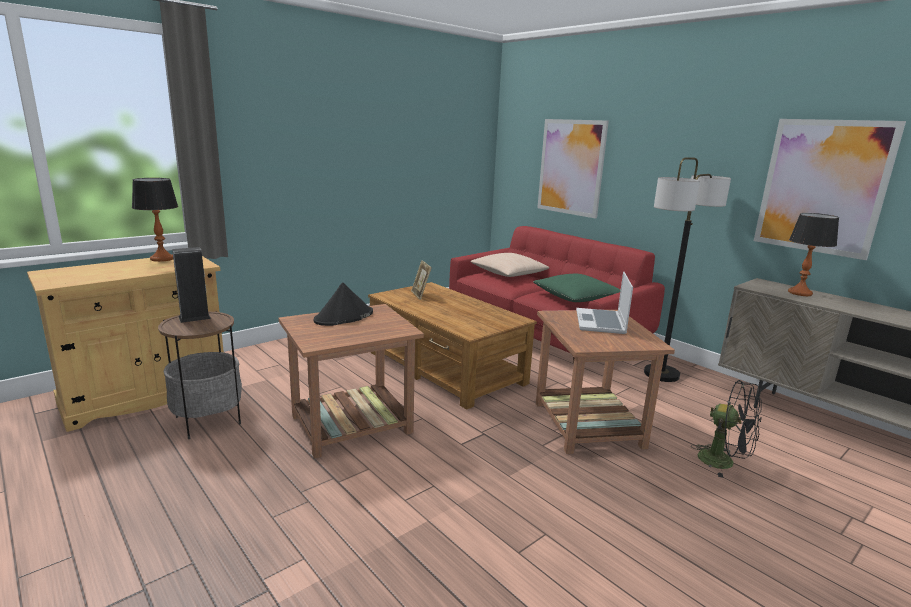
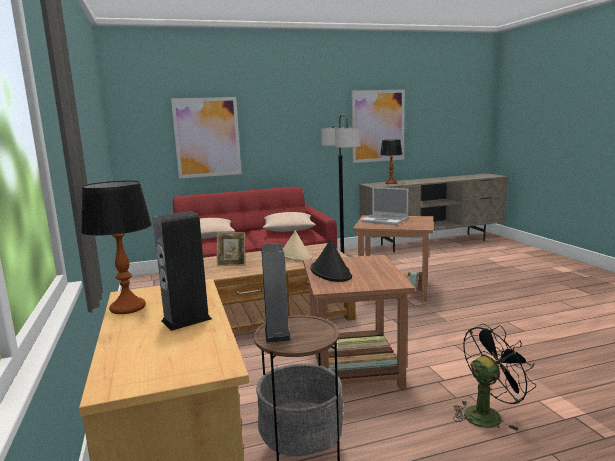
camera: 65 degrees left, 5 degrees down
green pillow [533,274,621,302] -> beige pillow [263,212,316,232]
black fan [691,380,762,478] -> black fan moved to [453,324,536,431]
none -> speaker [153,211,212,331]
none -> beige hat [283,230,312,261]

